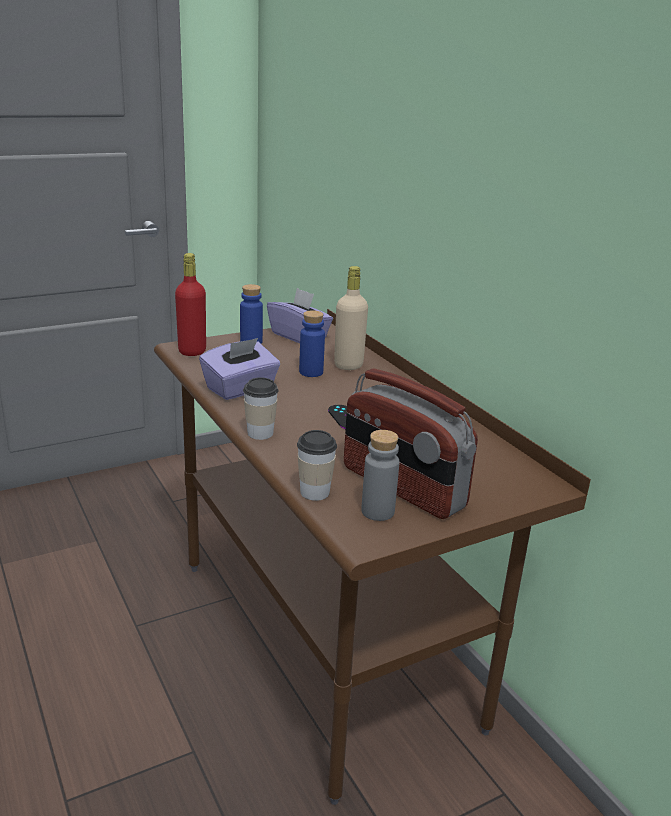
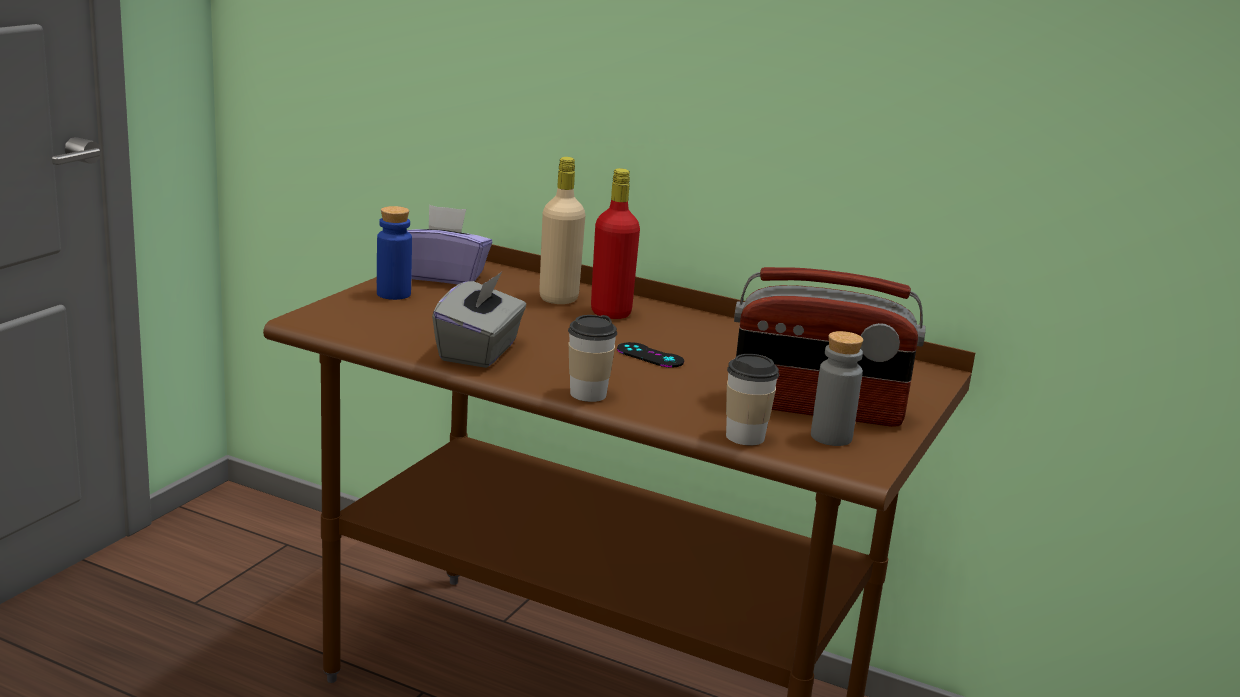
camera: 35 degrees left, 5 degrees down
red bottle [175,253,206,356] -> red bottle moved to [591,168,640,319]
purple tissue box [199,338,280,400] -> grey tissue box [432,272,526,368]
blue bottle [299,310,325,377] -> none

